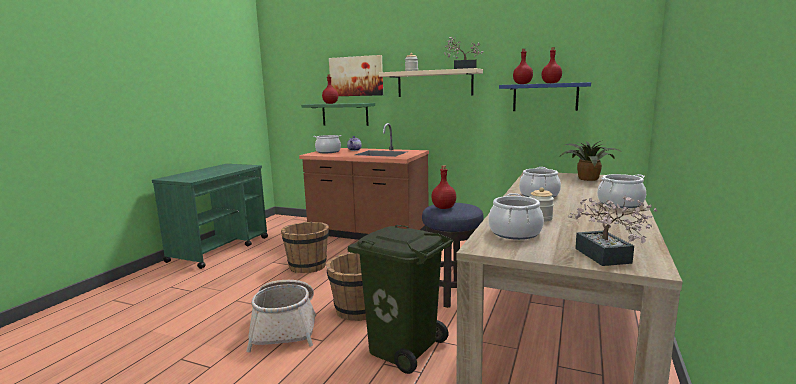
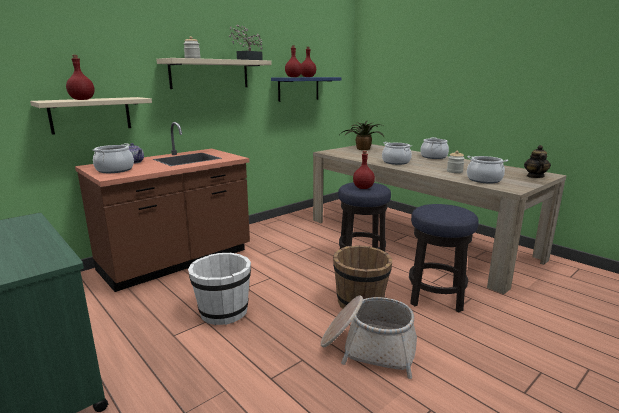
camera: 65 degrees left, 5 degrees up
brown bucket [281,222,329,273] -> white bucket [188,253,251,325]
green shelf [301,103,375,126] -> beige shelf [30,97,152,135]
picture [329,55,383,96] -> none
green trash can [348,225,453,374] -> stool [409,204,479,312]
potted plant [568,196,657,266] -> teapot [524,145,551,178]

